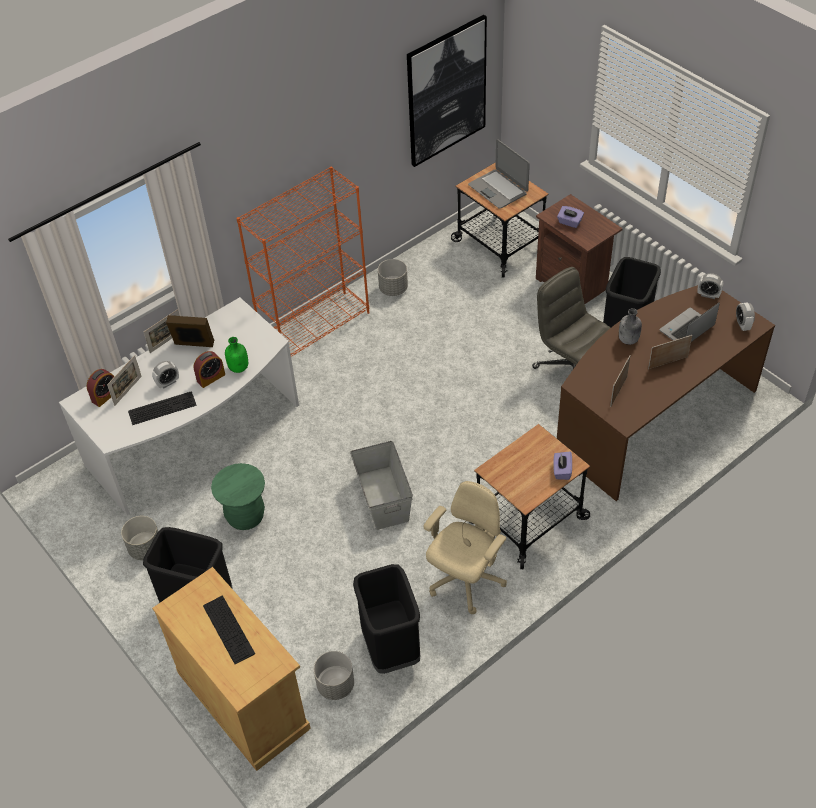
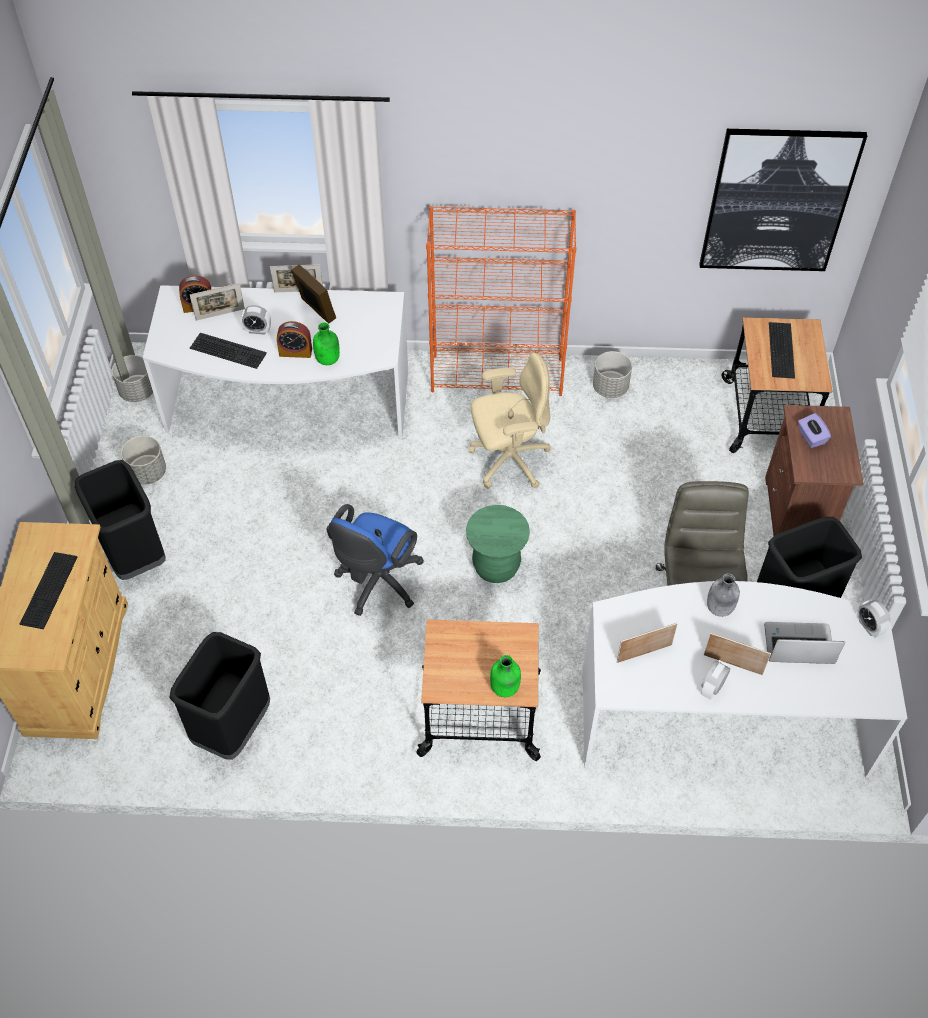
camera: 40 degrees right, 5 degrees up
green stool [211,463,265,530] -> green stool moved to [466,505,530,583]
grey planter [314,651,354,700] -> grey planter moved to [112,355,153,402]
grey storage box [350,441,413,530] -> blue office chair [326,504,424,616]
beige office chair [423,481,507,614] -> beige office chair moved to [468,353,551,489]
laptop [468,139,530,208] -> keyboard [769,322,795,379]
purple tissue box [553,451,572,480] -> green bottle [490,655,521,697]
brown desk [557,285,775,501] -> white desk [583,581,907,778]
alarm clock [736,303,755,331] -> alarm clock moved to [701,660,730,700]

